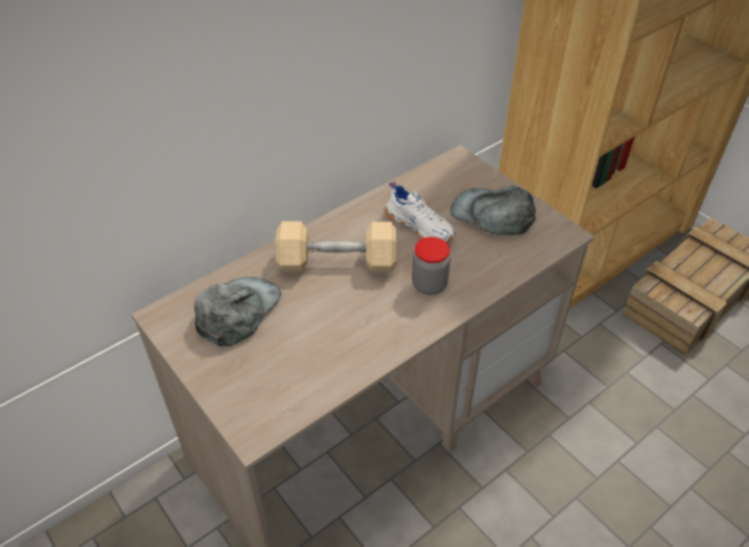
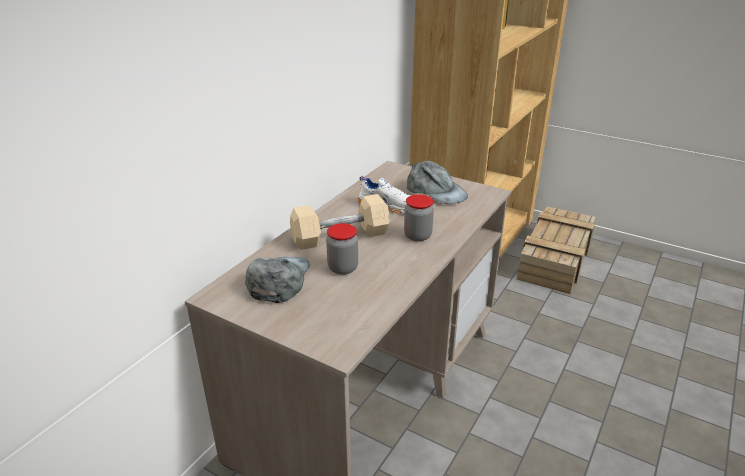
camera: 20 degrees left, 15 degrees down
grey cap [450,186,536,235] -> grey cap turned 150 degrees counterclockwise [407,161,468,204]
none -> jar [326,223,358,275]

